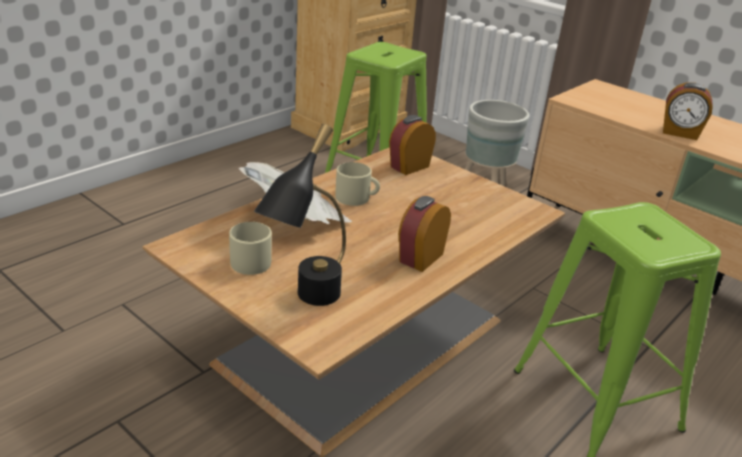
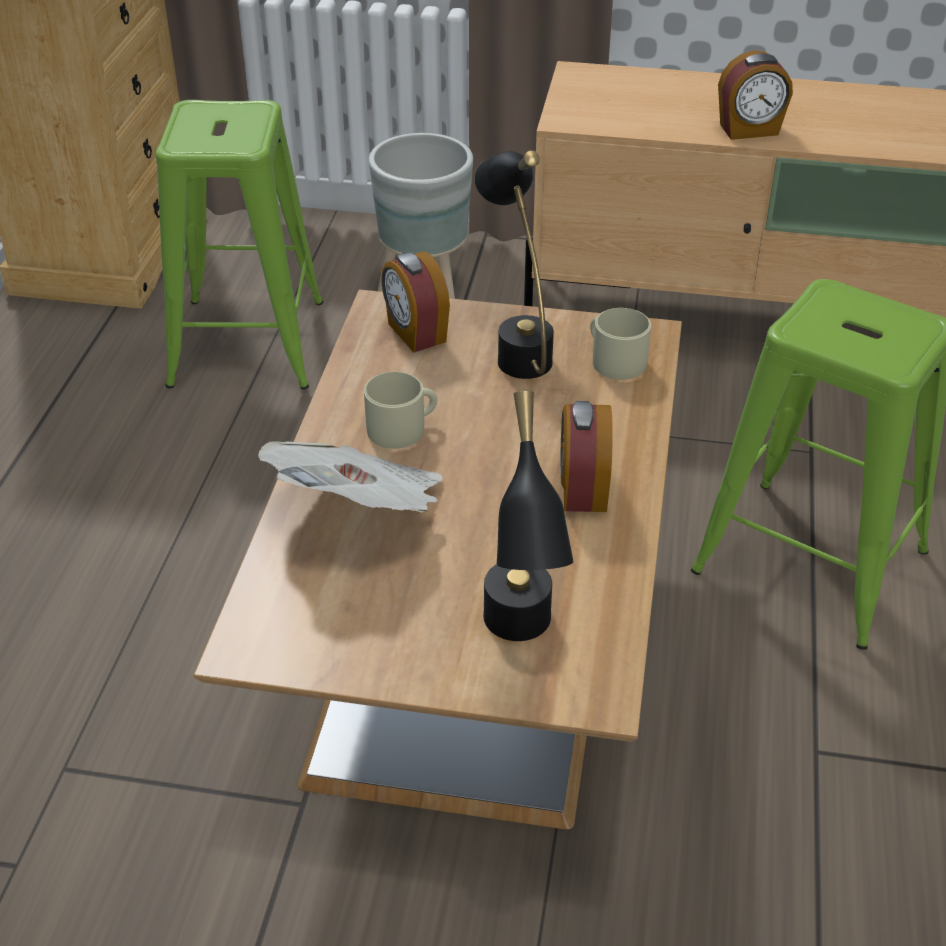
camera: 30 degrees left, 10 degrees up
beige mug [229,222,272,275] -> beige mug moved to [590,308,651,380]
alarm clock [389,115,436,175] -> alarm clock turned 45 degrees counterclockwise [381,251,450,353]
none -> black table lamp [475,151,554,379]

